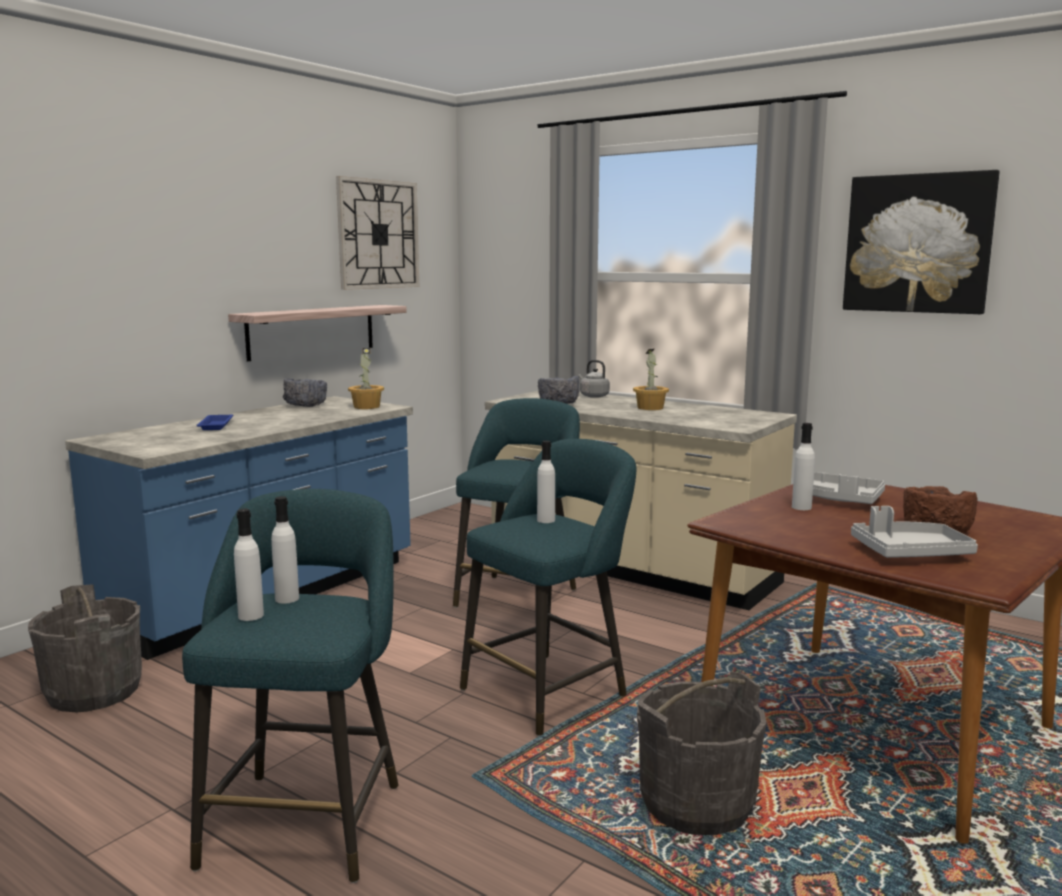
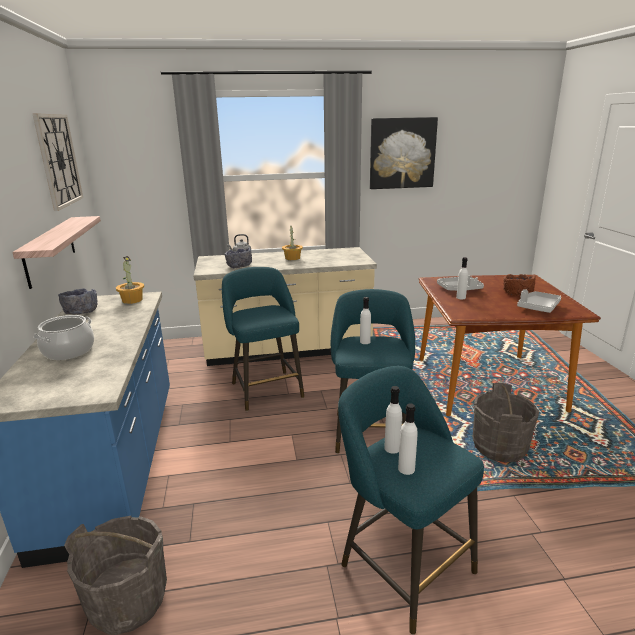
camera: 45 degrees left, 10 degrees up
blue tray [197,415,234,430] -> cooking pot [33,315,94,360]

